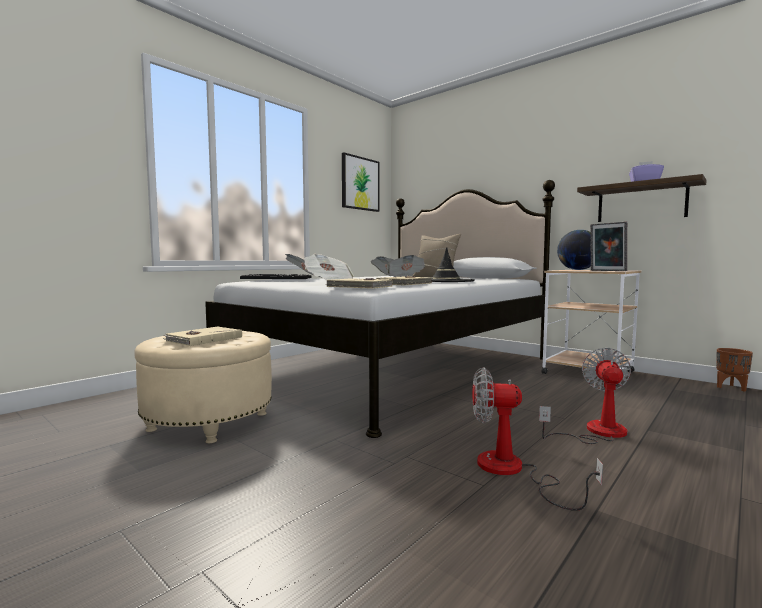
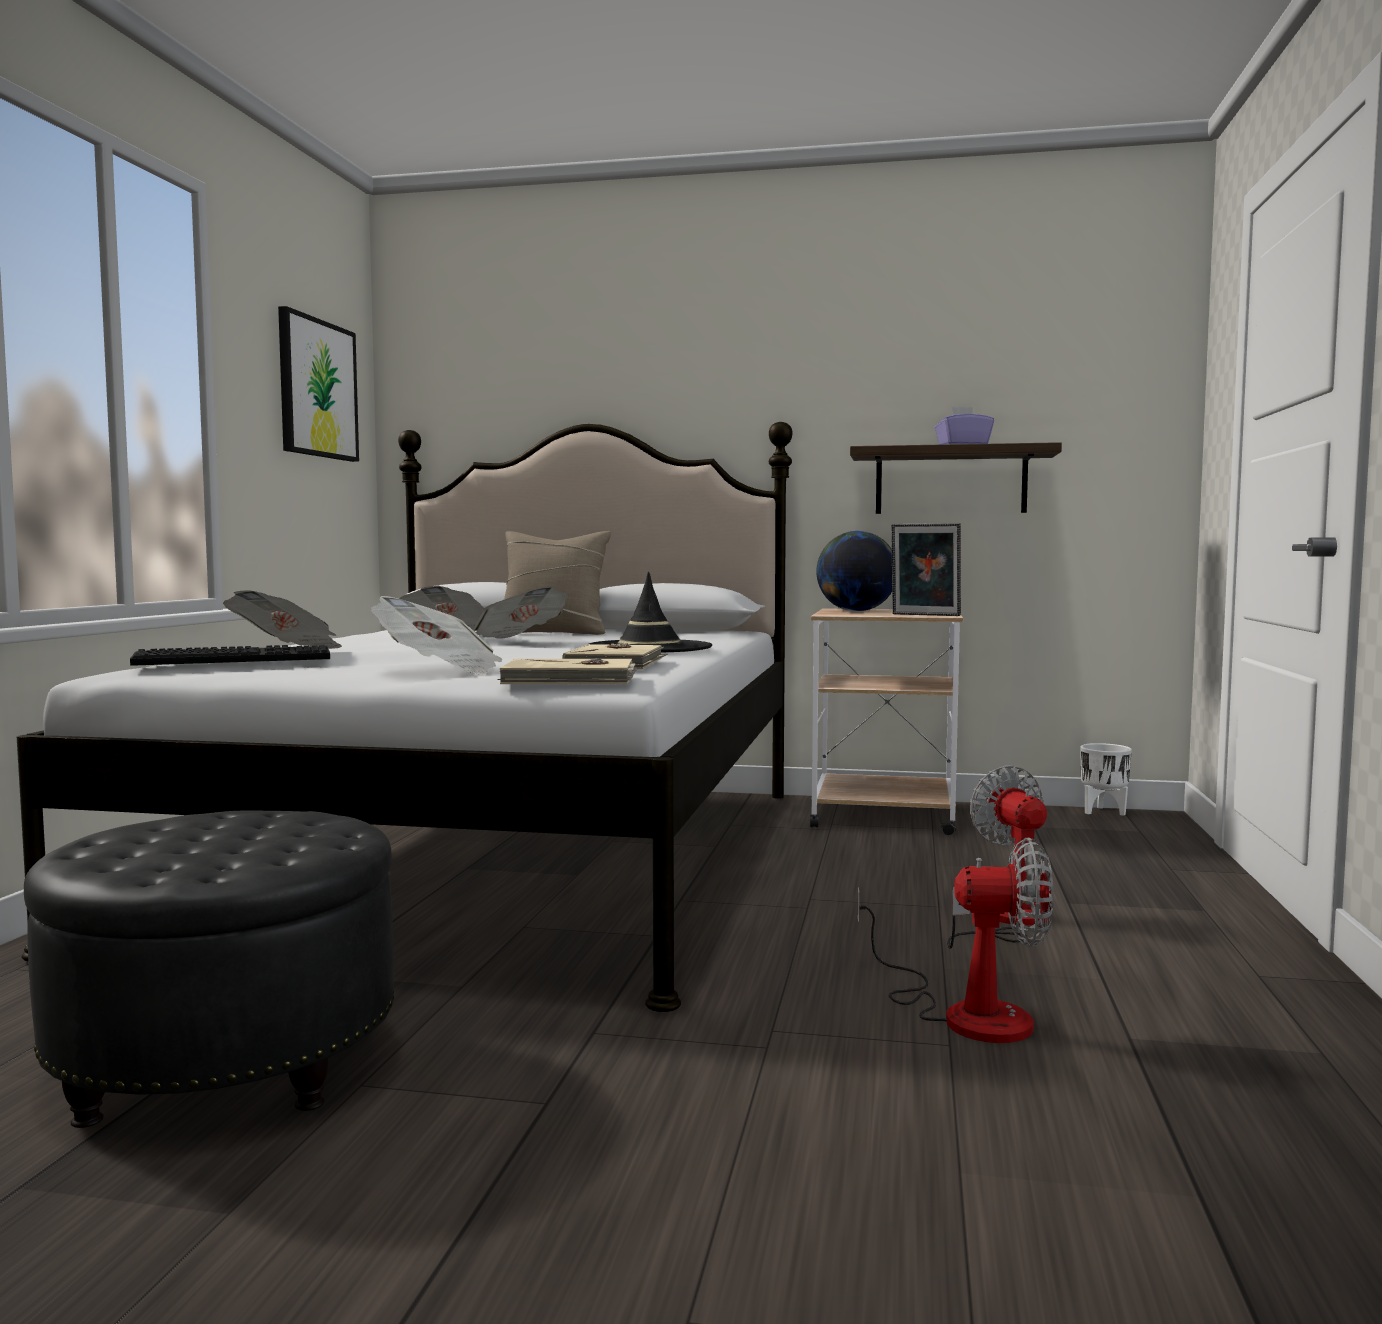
camera: 30 degrees left, 0 degrees up
beige ottoman [134,331,272,443] -> black ottoman [24,810,394,1128]
beige book [163,327,242,346] -> none
fan [472,367,603,511] -> fan turned 150 degrees counterclockwise [858,838,1054,1043]
brown planter [716,348,753,392] -> white planter [1080,743,1132,816]

